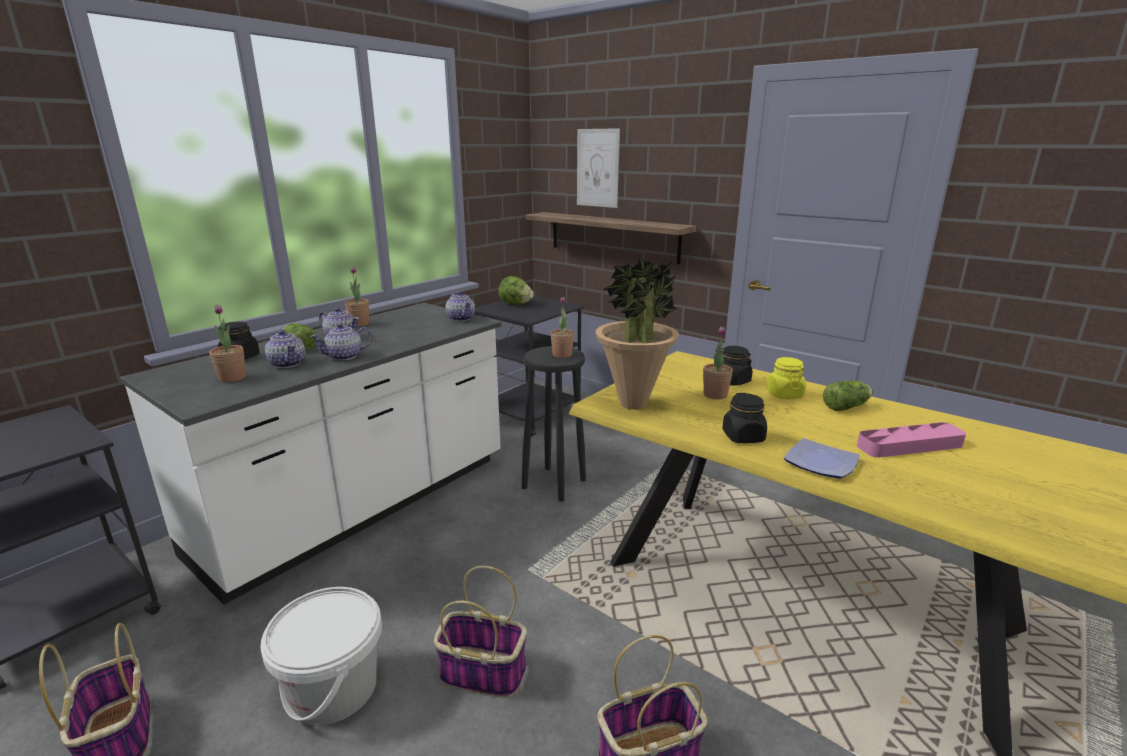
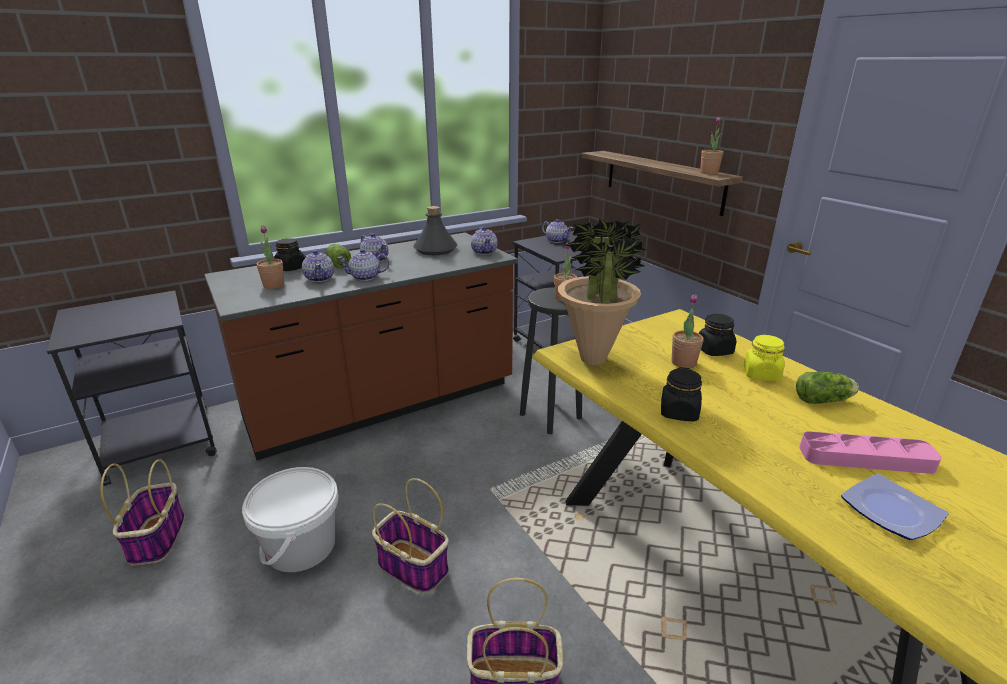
camera: 20 degrees right, 5 degrees up
white counter [120,303,501,605] -> brown counter [204,233,518,460]
potted plant [345,266,370,326] -> potted plant moved to [700,117,723,174]
lettuce [499,276,534,305] -> teapot [542,219,573,243]
picture [577,128,620,208] -> none
plate [784,438,860,479] -> plate moved to [841,474,949,540]
none -> grey bottle [413,206,457,255]

